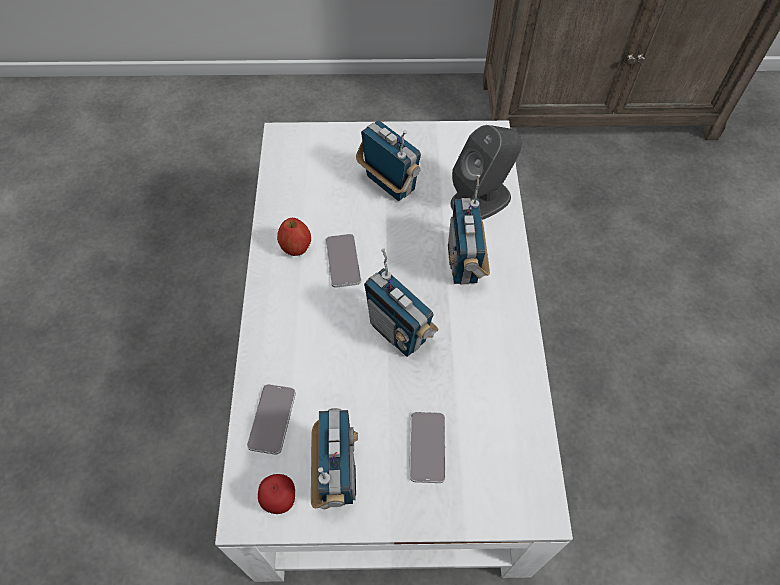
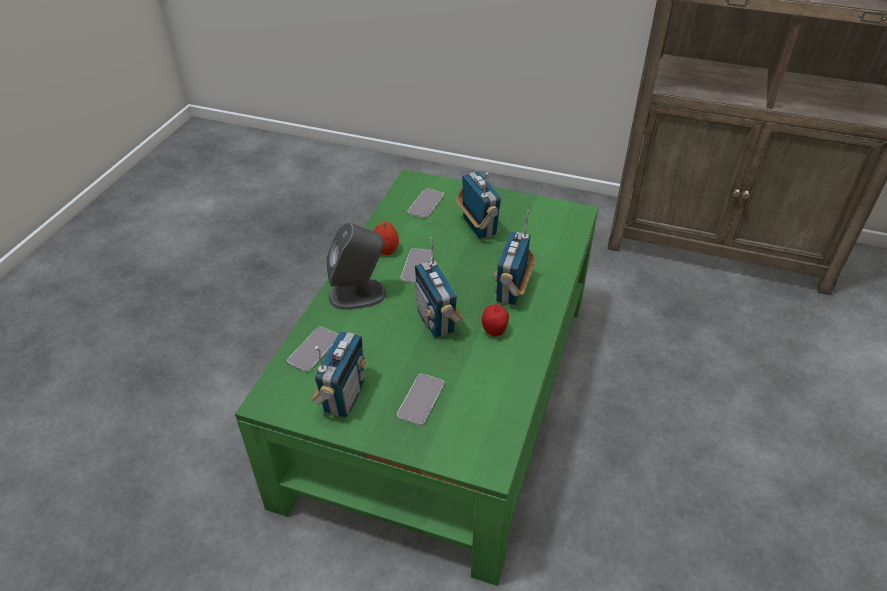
camera: 20 degrees right, 15 degrees down
white coffee table [215,121,573,582] -> green coffee table [235,169,598,586]
apple [258,474,295,514] -> apple moved to [482,304,509,336]
grey speaker [450,125,522,220] -> grey speaker moved to [326,222,386,310]
none -> phone [408,188,444,218]

